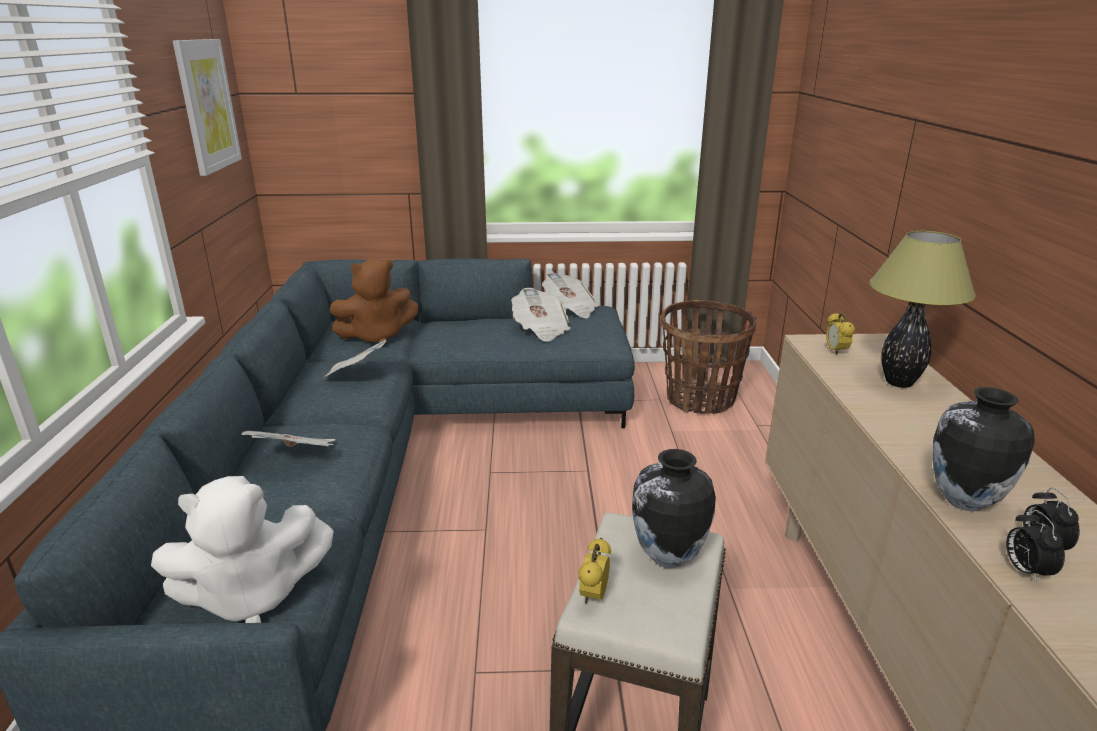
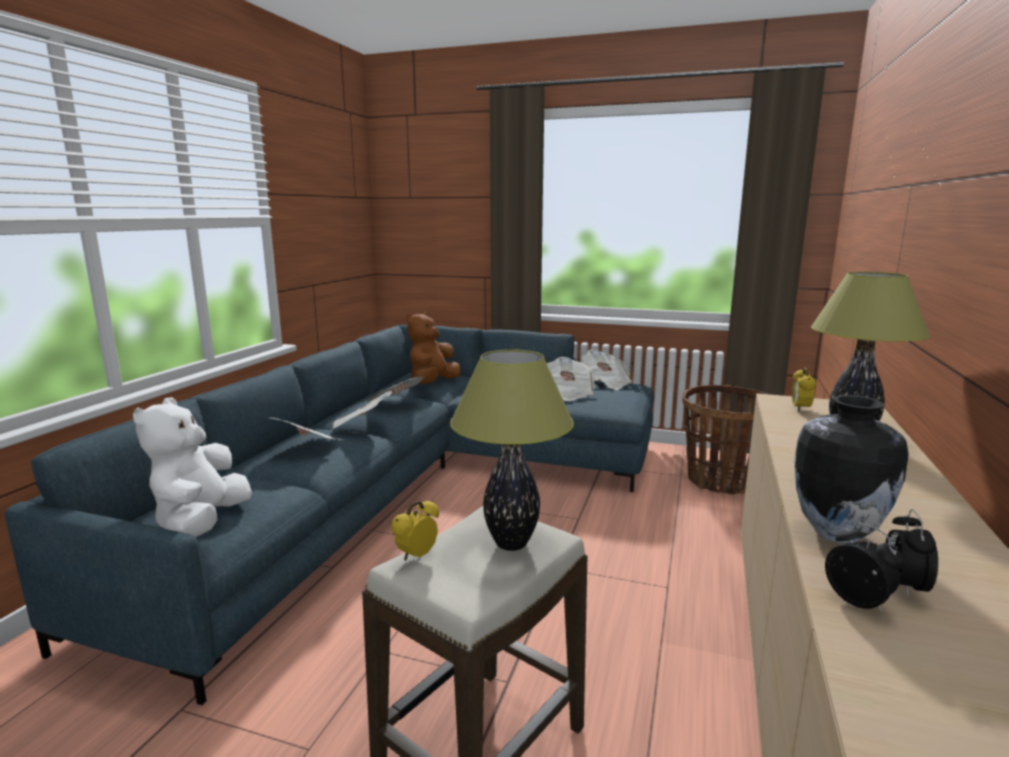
camera: 20 degrees right, 10 degrees down
white plush toy [151,476,334,623] -> white plush toy turned 90 degrees clockwise [133,397,252,537]
picture [173,39,242,176] -> none
brown plush toy [330,259,419,346] -> brown plush toy turned 120 degrees clockwise [406,312,461,384]
vase [632,449,716,568] -> table lamp [450,349,574,551]
alarm clock [1006,510,1065,583] -> alarm clock turned 135 degrees clockwise [825,522,905,613]
none -> newspaper [331,391,392,430]

